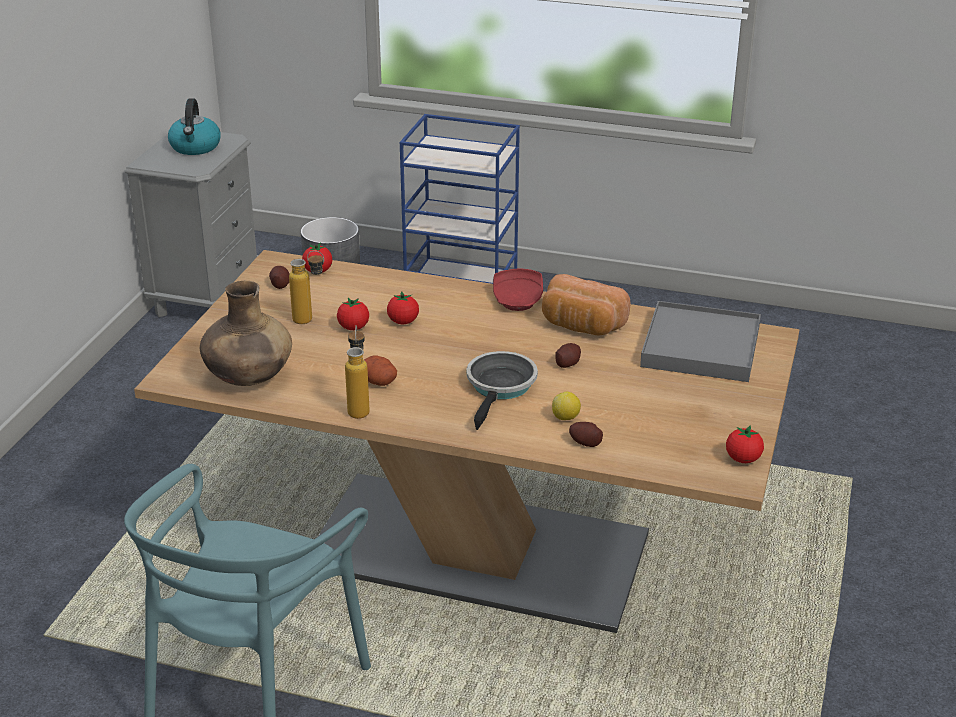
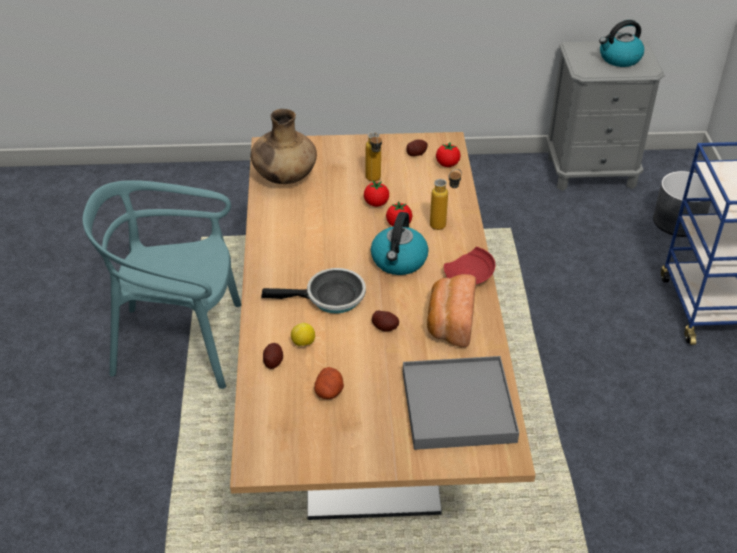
camera: 70 degrees right, 10 degrees up
bottle [345,325,370,419] -> bottle moved to [430,169,462,230]
potato [364,355,397,386] -> potato moved to [314,367,344,399]
tomato [726,425,764,463] -> none
none -> kettle [371,212,429,275]

